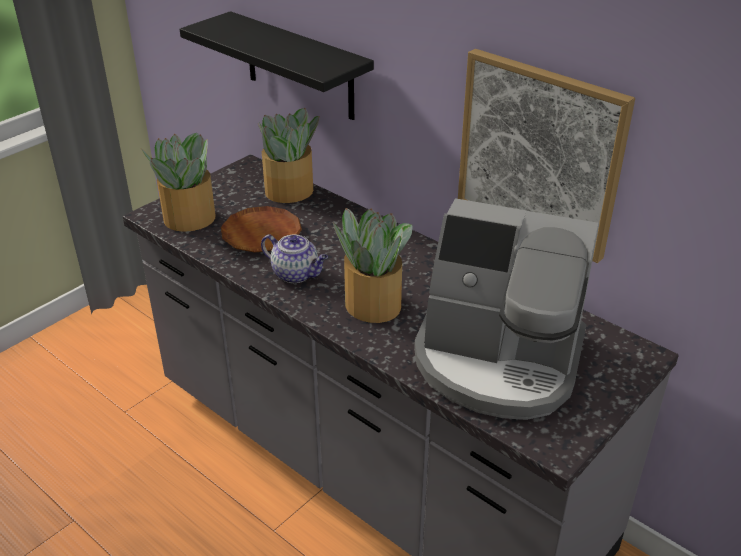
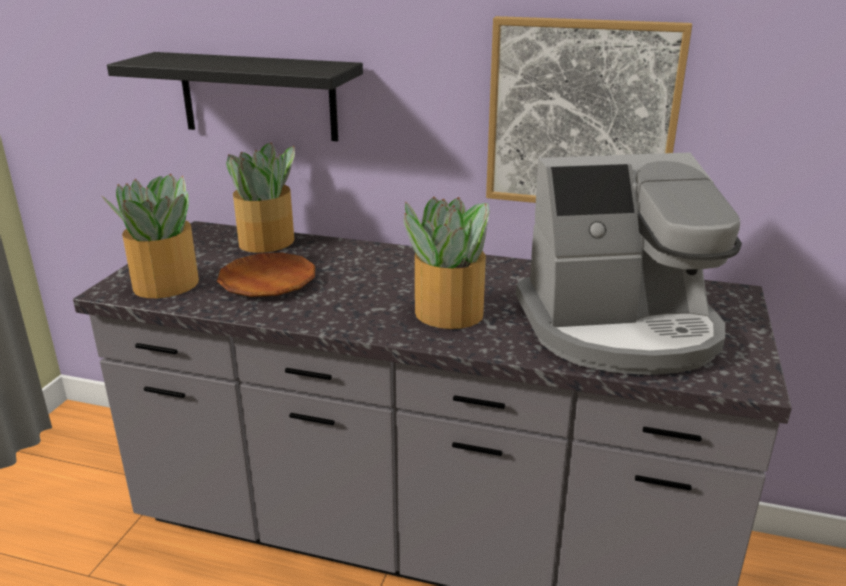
camera: 25 degrees left, 10 degrees down
teapot [261,234,328,283] -> none

